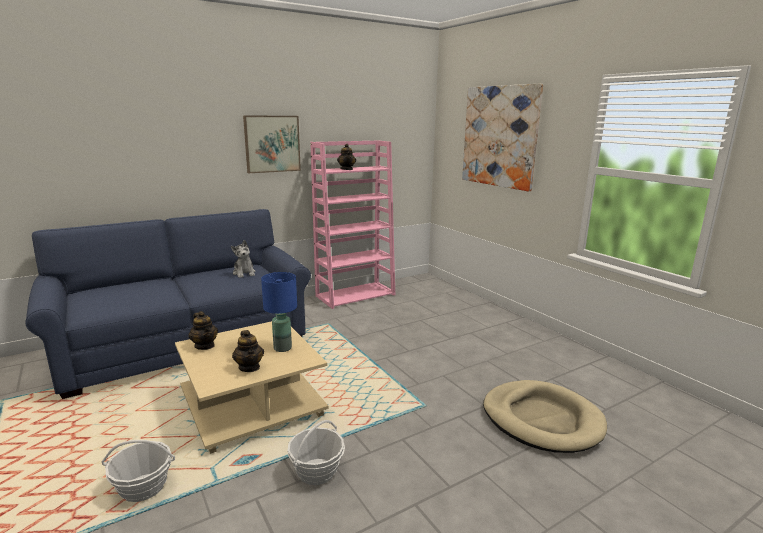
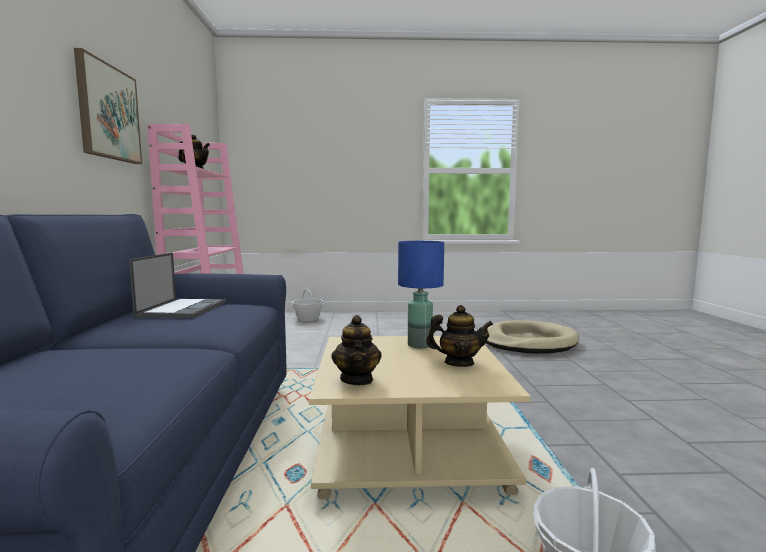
camera: 60 degrees left, 10 degrees down
teapot [189,311,218,350] -> teapot turned 90 degrees clockwise [331,315,382,385]
plush toy [231,240,256,278] -> laptop [129,253,226,318]
basket [288,420,345,485] -> basket moved to [292,289,324,321]
picture [462,84,543,191] -> none

